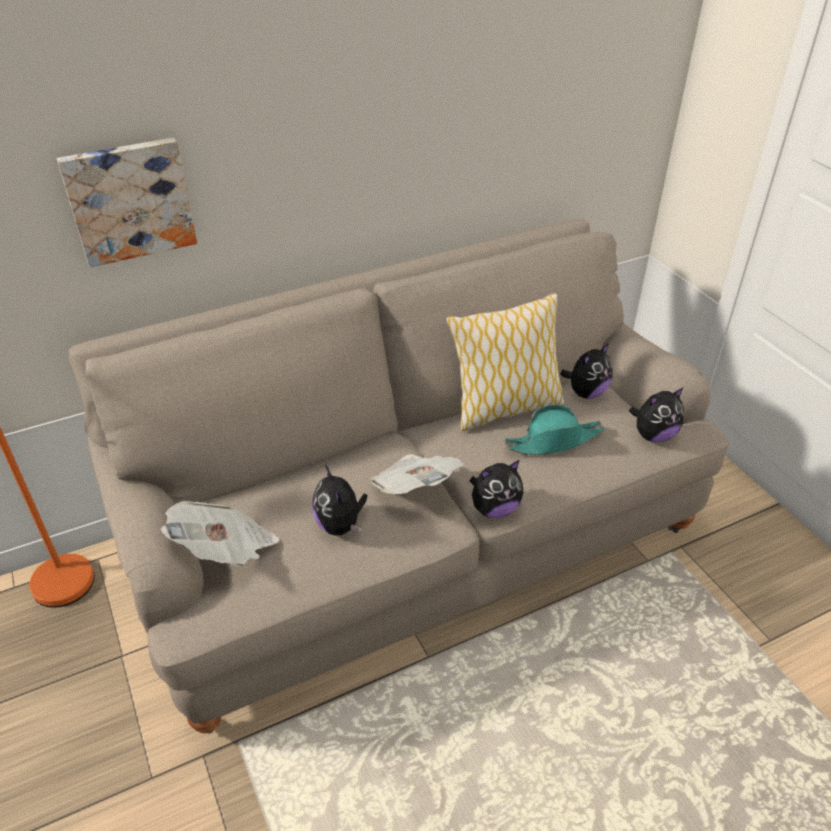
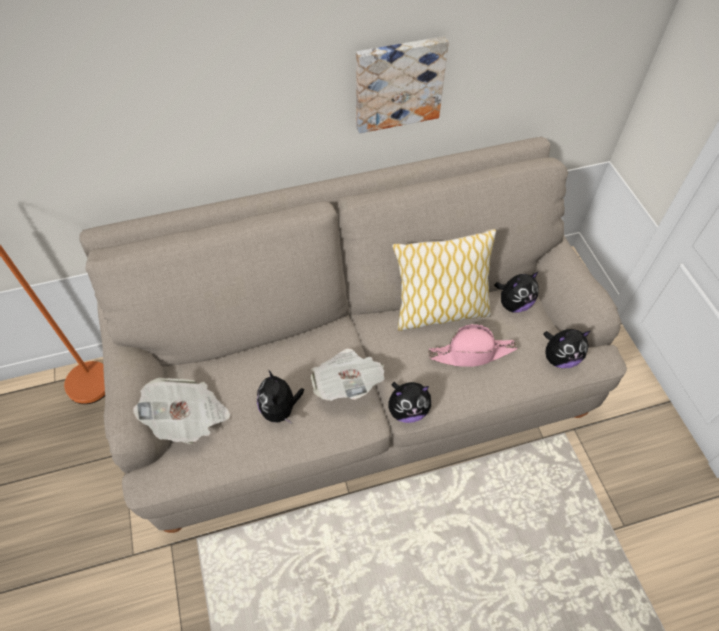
camera: 10 degrees right, 15 degrees up
picture [57,138,197,267] -> picture moved to [356,36,449,134]
turquoise hat [504,405,604,455] -> pink hat [428,324,517,367]

